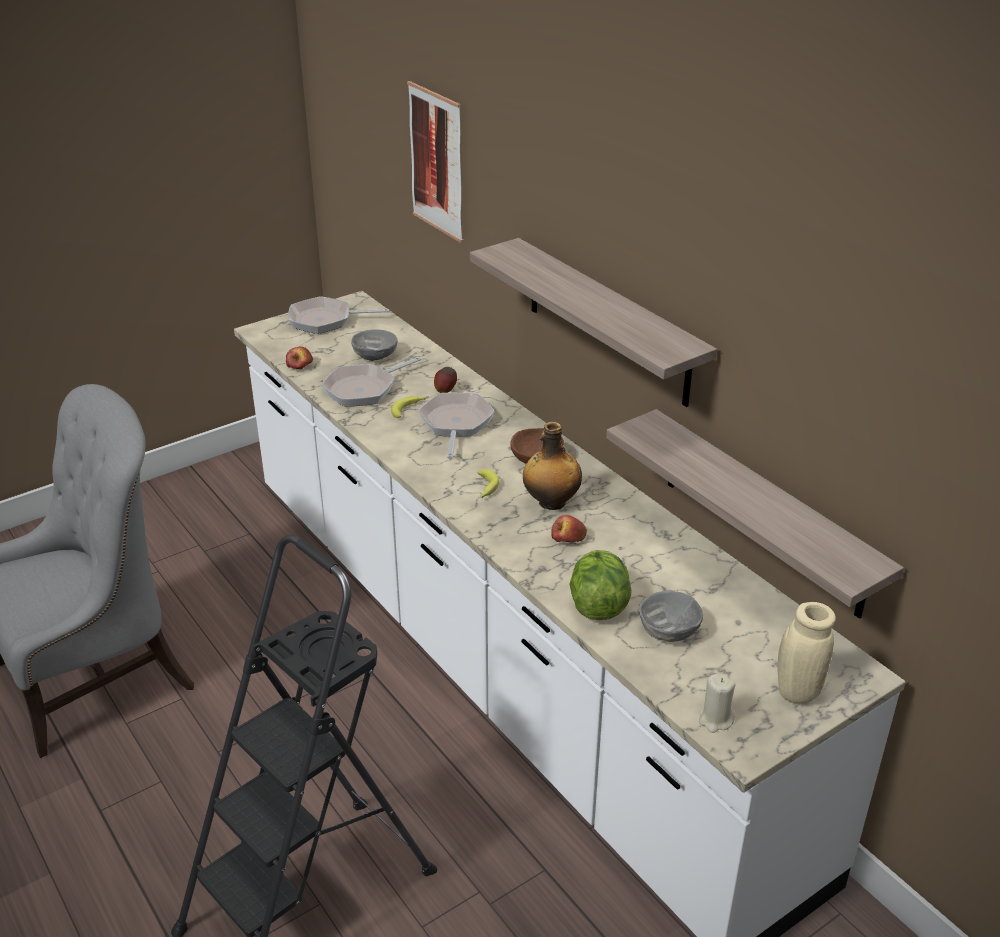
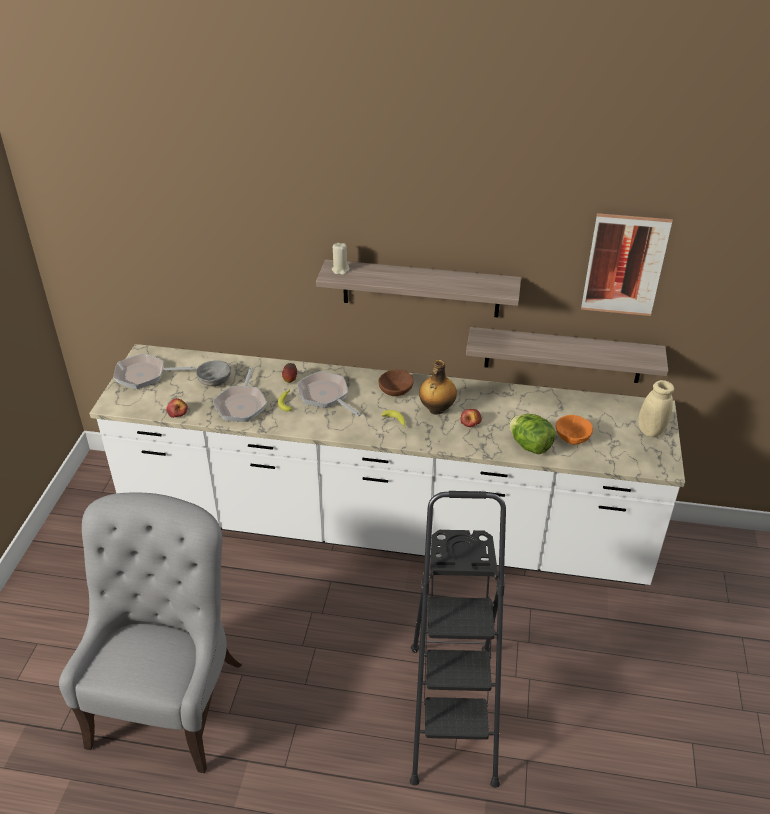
camera: 45 degrees left, 5 degrees up
frying pan [288,296,389,334] -> frying pan turned 45 degrees clockwise [114,354,195,389]
picture [407,81,463,243] -> picture moved to [581,213,673,316]
grey bowl [639,591,703,642] -> orange bowl [556,415,593,445]
beige candle [699,674,736,733] -> beige candle moved to [332,243,350,275]

